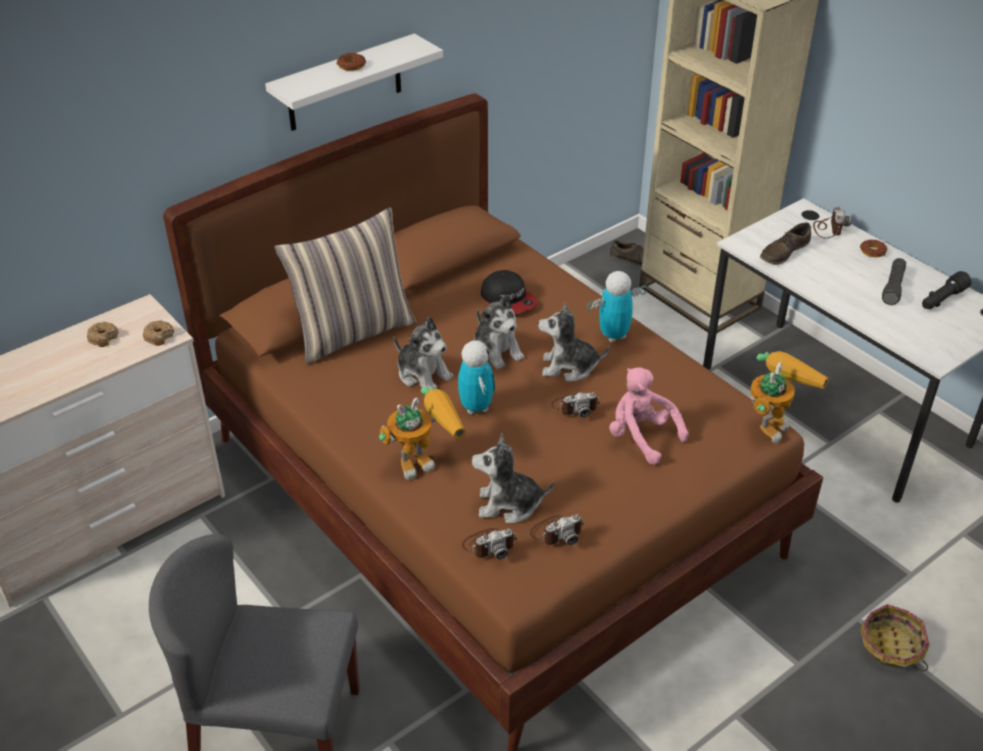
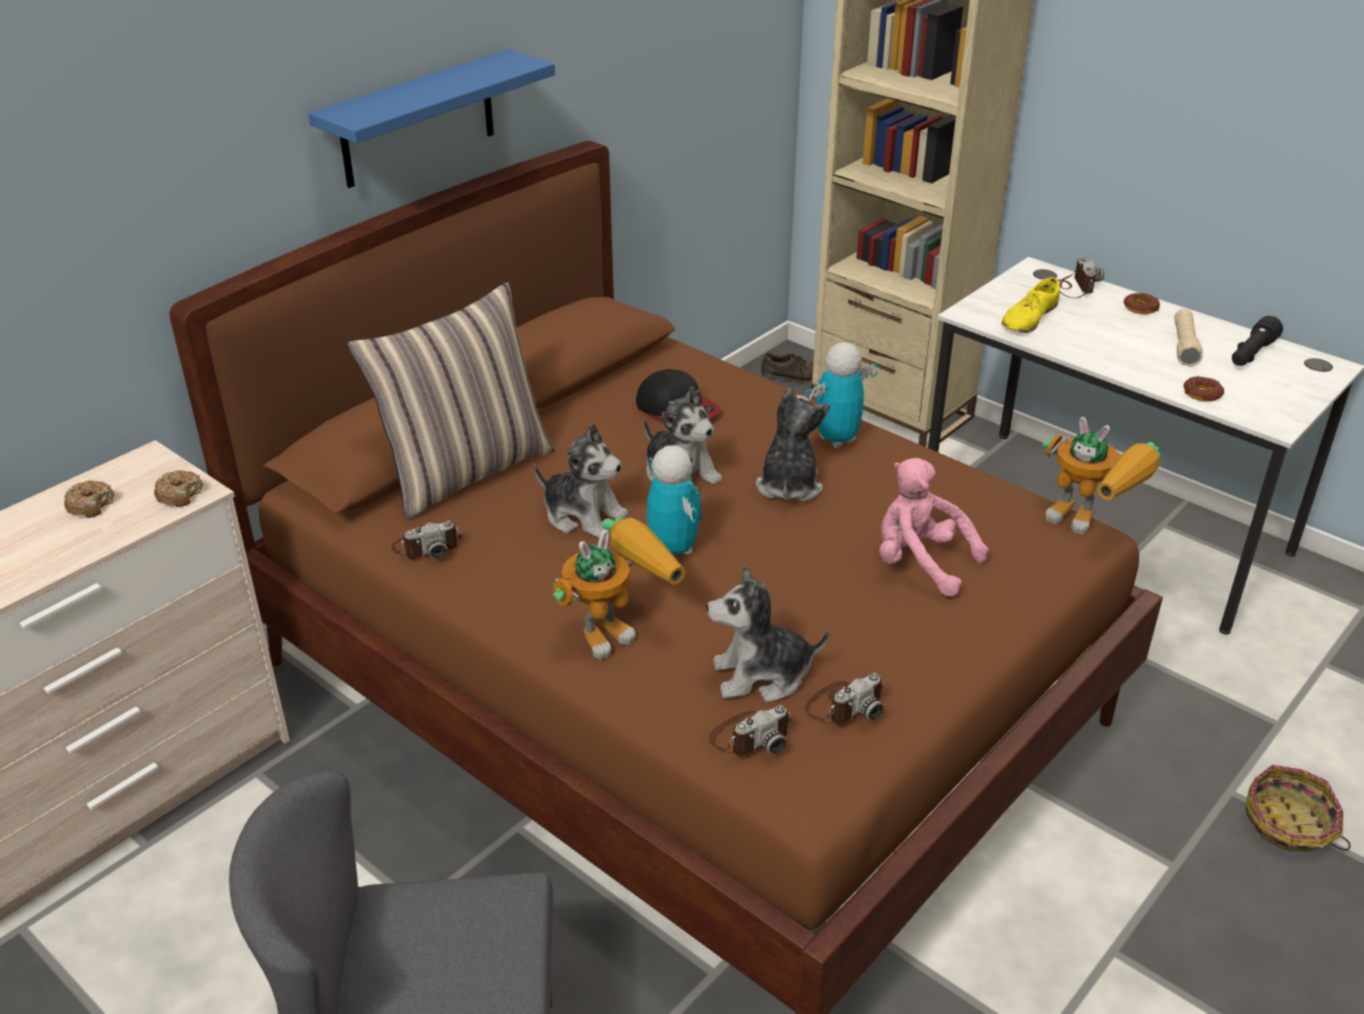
camera: 10 degrees left, 5 degrees down
white shelf [265,34,443,131] -> blue shelf [308,49,555,188]
donut [336,53,366,71] -> donut moved to [1184,376,1225,402]
plush toy [538,302,609,382] -> plush toy turned 105 degrees clockwise [756,388,830,501]
camera [551,392,600,418] -> camera moved to [391,521,462,559]
toy robot [750,351,829,443] -> toy robot turned 105 degrees clockwise [1042,417,1160,534]
brown shoe [760,223,811,265] -> yellow shoe [1001,277,1060,333]
black flashlight [882,258,906,305] -> beige flashlight [1175,309,1203,366]

